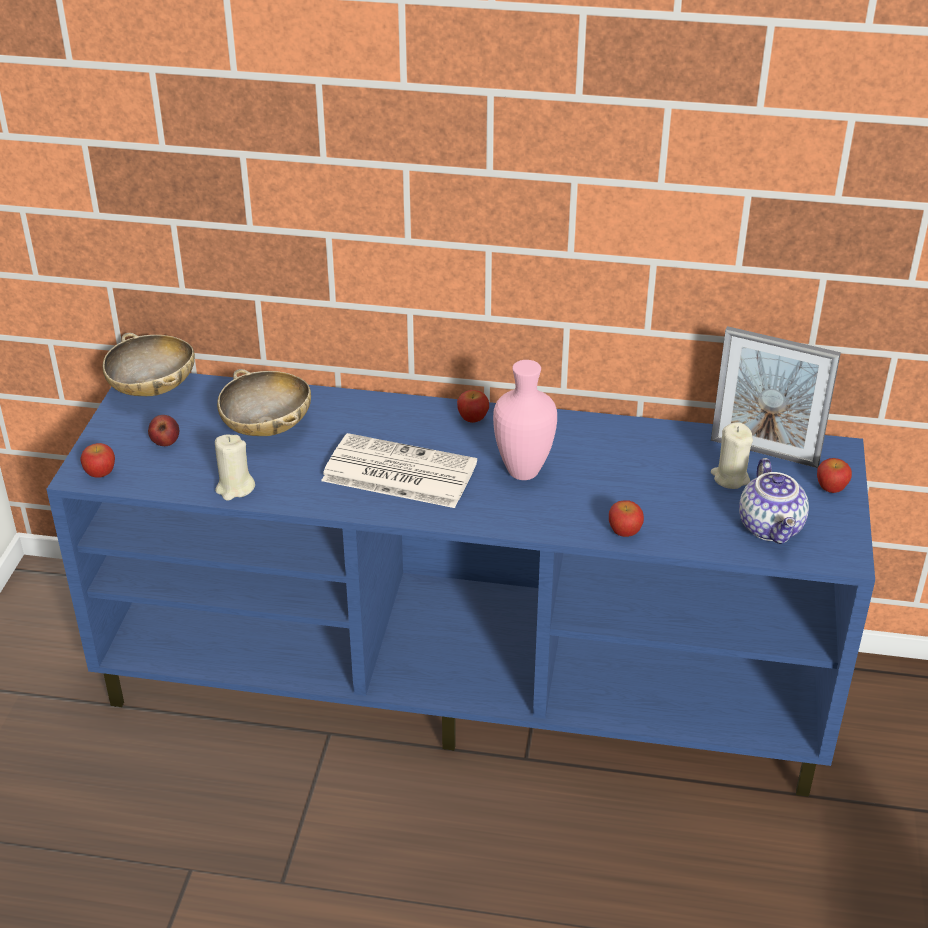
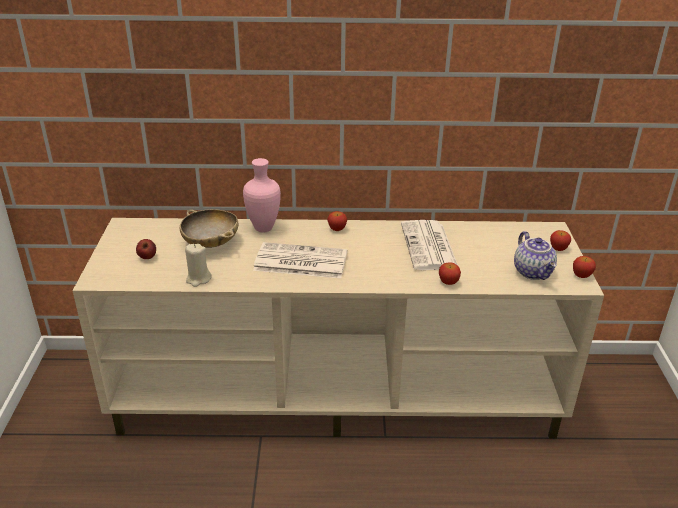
camera: 10 degrees left, 5 degrees down
blue tv stand [46,373,875,797] -> beige tv stand [73,218,604,439]
apple [80,443,115,478] -> apple moved to [573,256,596,278]
beige bowl [103,333,195,396] -> none
pink vase [493,360,557,480] -> pink vase moved to [243,158,281,232]
picture frame [711,326,841,468] -> none
beige candle [711,422,753,489] -> none
none -> newspaper [401,220,458,270]

